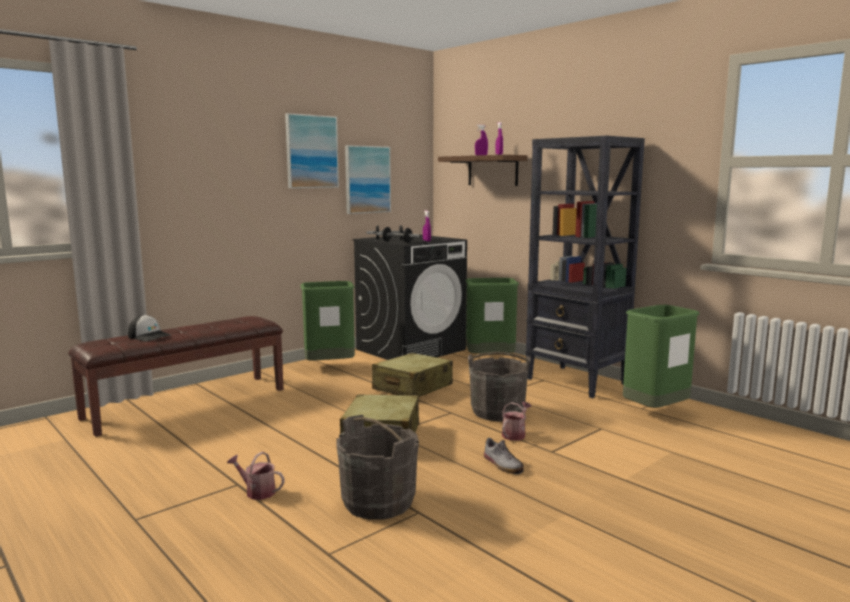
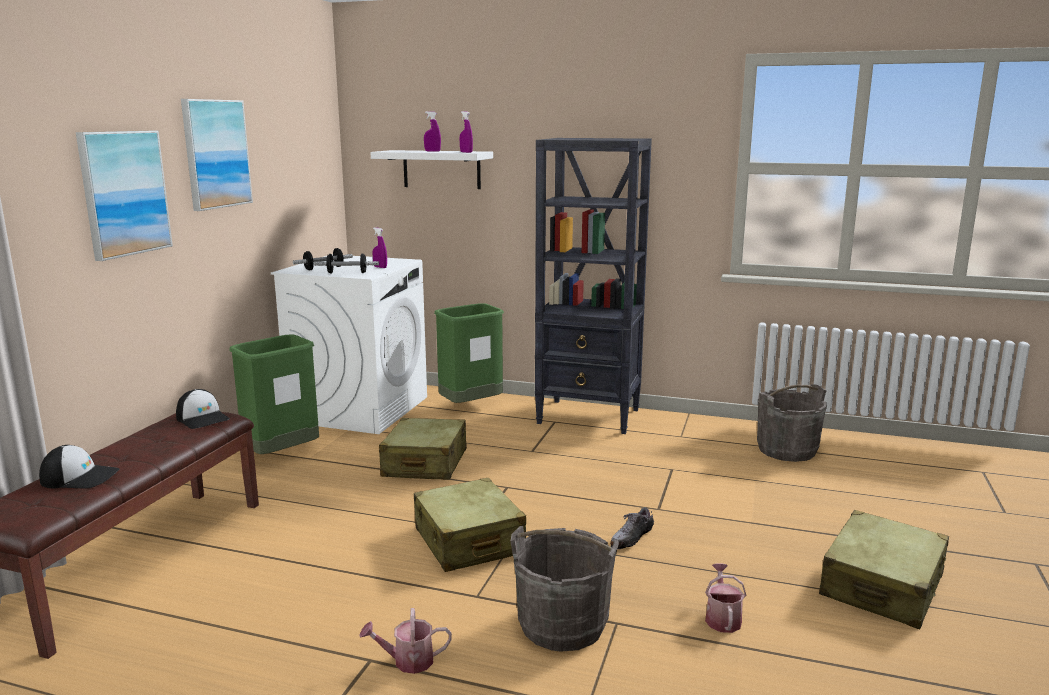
camera: 30 degrees left, 5 degrees up
picture [345,145,391,214] -> picture moved to [76,131,173,261]
black washing machine [352,235,467,360] -> white washing machine [271,255,427,434]
brown shelf [438,155,527,186] -> white shelf [370,150,493,189]
grey bucket [468,352,531,421] -> grey bucket moved to [757,384,827,462]
shoe [483,438,524,474] -> shoe turned 105 degrees clockwise [610,507,654,549]
watering can [502,402,532,441] -> watering can moved to [705,563,746,633]
green trash can [623,305,699,408] -> none
none -> cap [176,389,230,429]
none -> beige suitcase [819,510,949,629]

